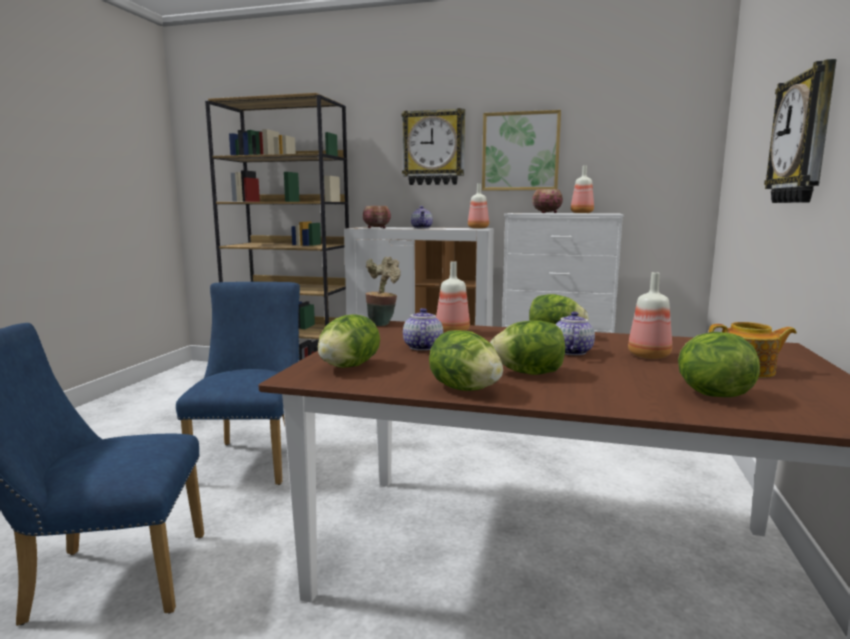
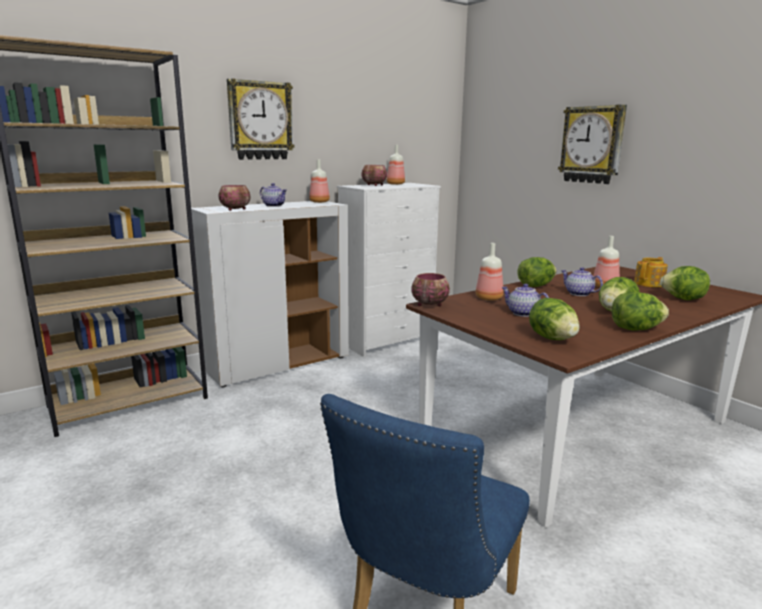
camera: 50 degrees left, 5 degrees up
blue chair [176,282,300,485] -> none
potted plant [366,257,401,326] -> bowl [411,273,450,306]
picture [482,110,561,191] -> none

